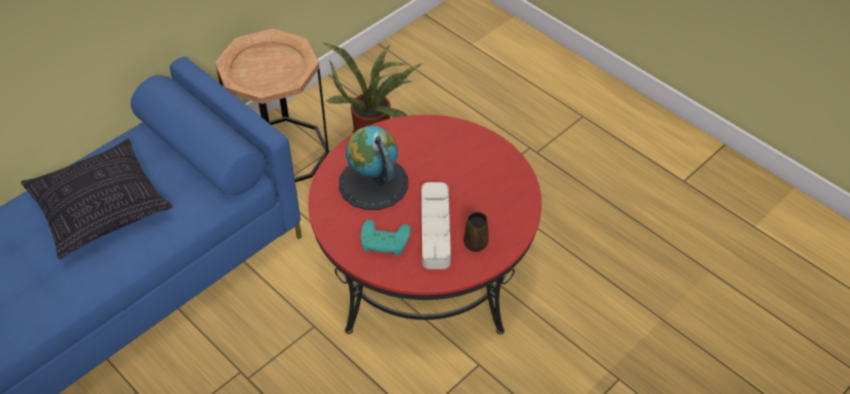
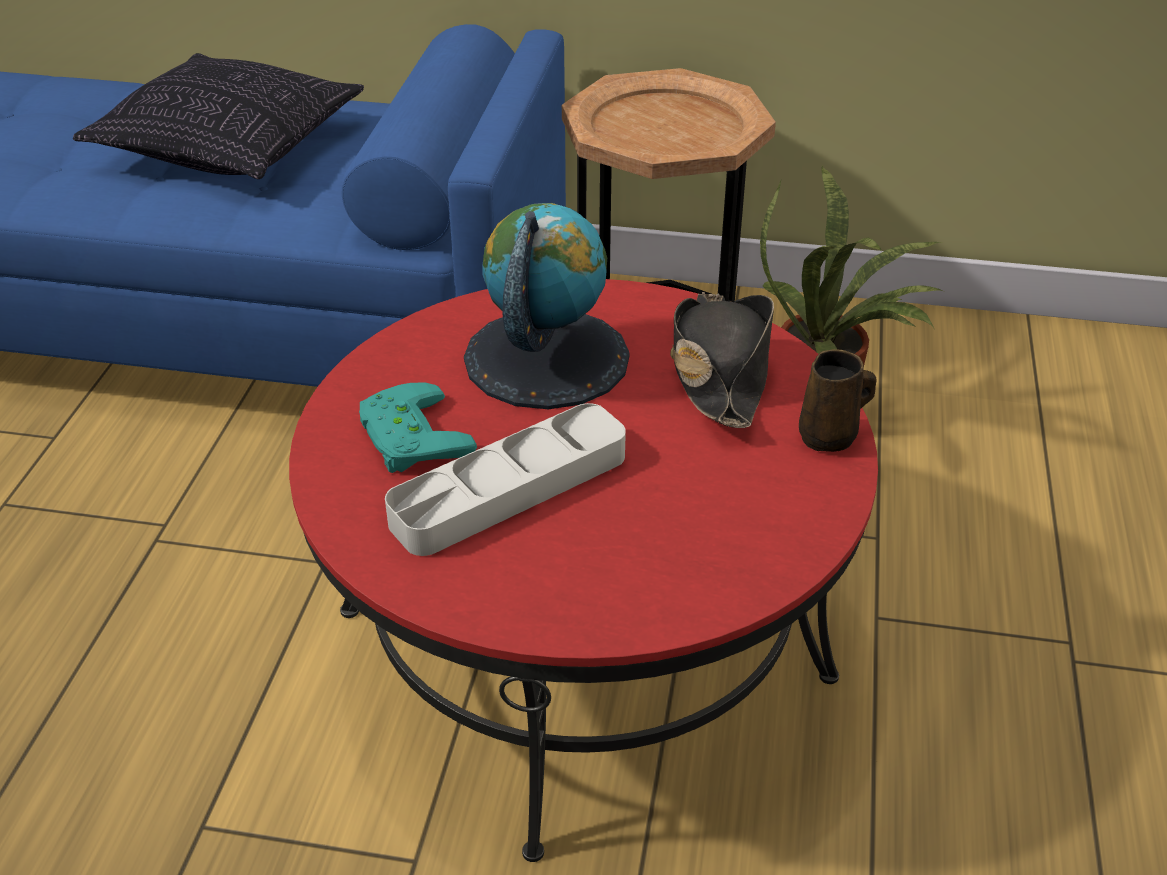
camera: 55 degrees right, 10 degrees down
brown mug [464,211,489,252] -> brown mug moved to [799,349,876,452]
none -> black hat [670,292,774,428]

